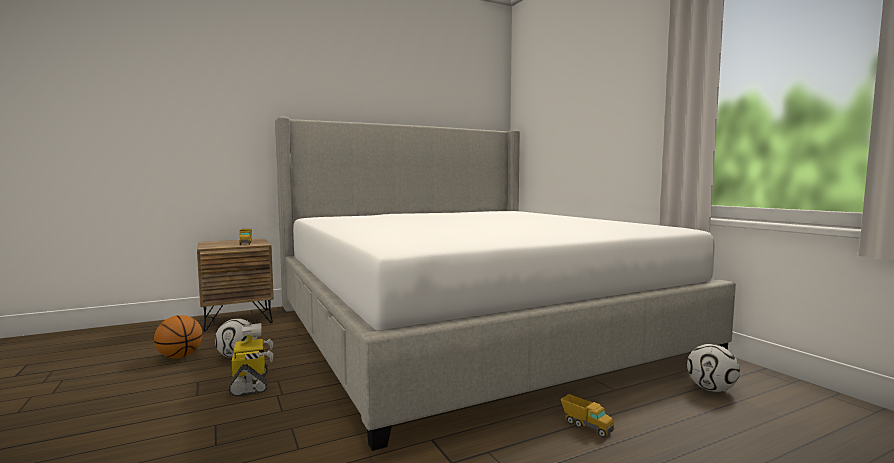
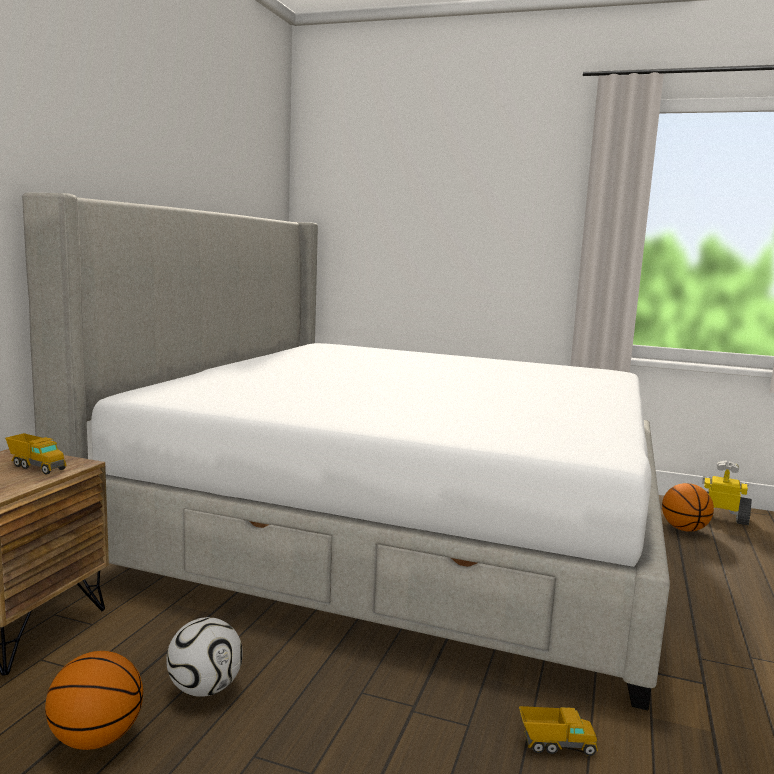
camera: 45 degrees left, 5 degrees up
toy robot [228,323,273,396] -> toy robot moved to [702,460,752,525]
toy truck [560,394,615,438] -> toy truck moved to [519,706,598,756]
football [687,344,740,392] -> basketball [662,483,714,532]

